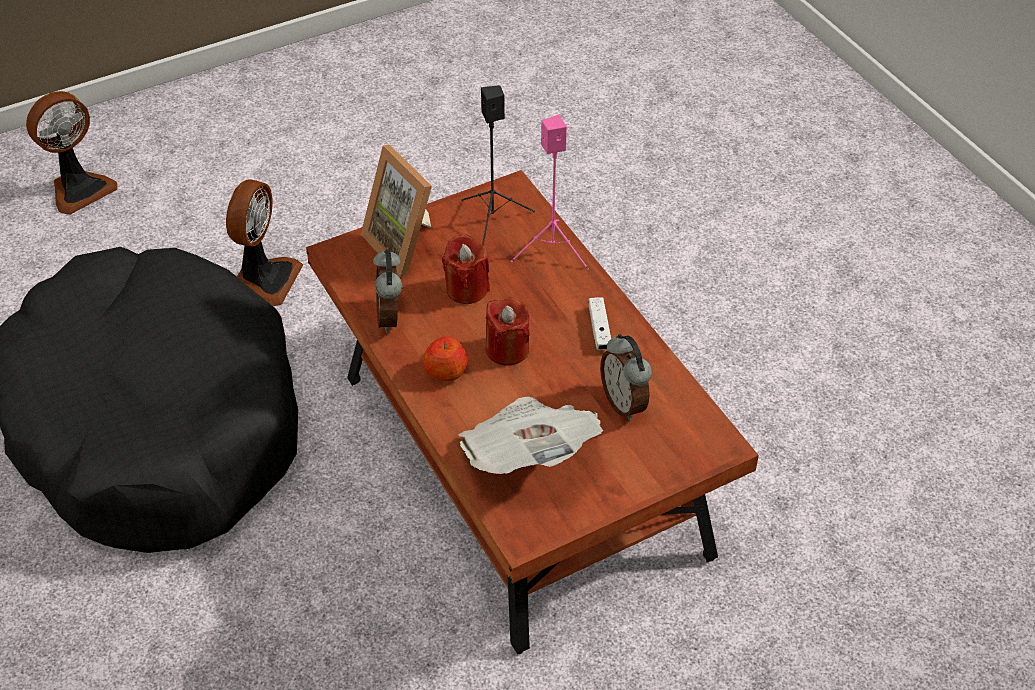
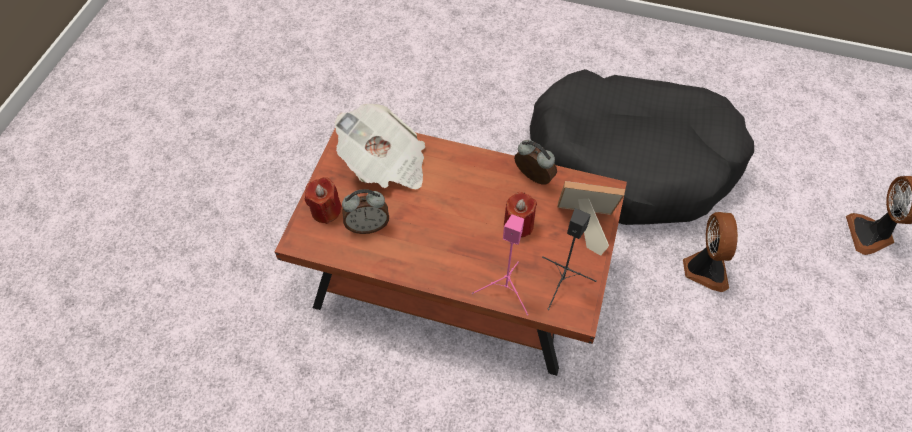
camera: 135 degrees right, 10 degrees up
fan [226,179,303,306] -> fan turned 150 degrees counterclockwise [683,212,738,292]
apple [423,336,467,382] -> none
red candle [485,297,530,366] -> red candle moved to [305,177,342,224]
white game controller [588,297,611,350] -> none
alarm clock [600,334,652,420] -> alarm clock turned 150 degrees clockwise [342,189,389,234]

